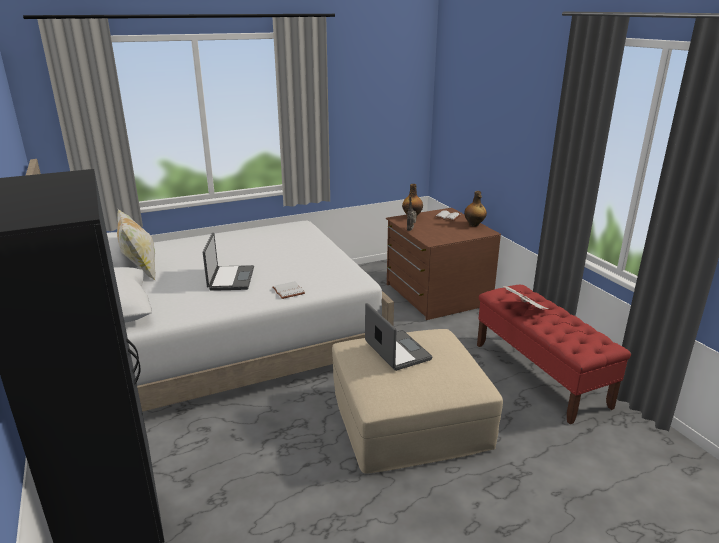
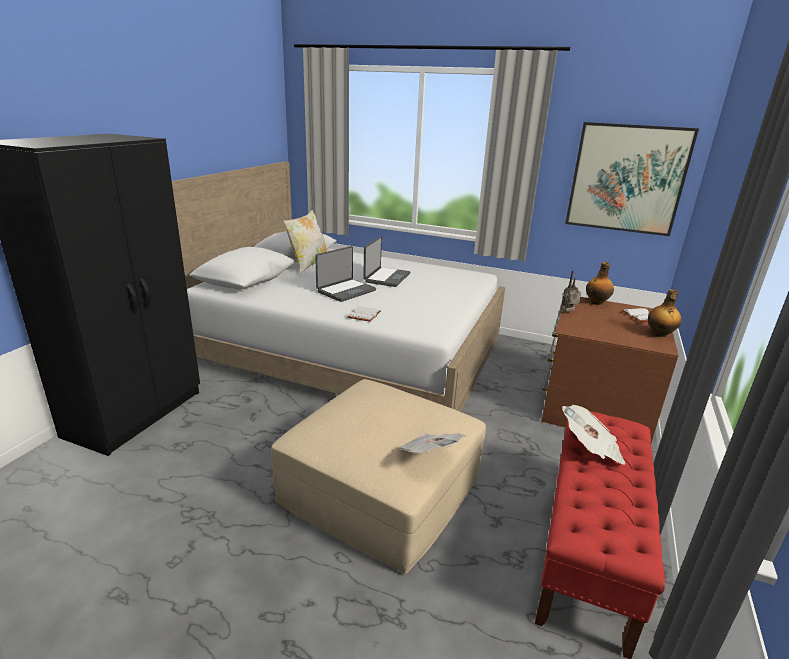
camera: 45 degrees right, 0 degrees up
laptop [365,303,432,371] -> laptop moved to [363,236,410,287]
none -> newspaper [399,433,467,453]
none -> picture [565,122,699,236]

